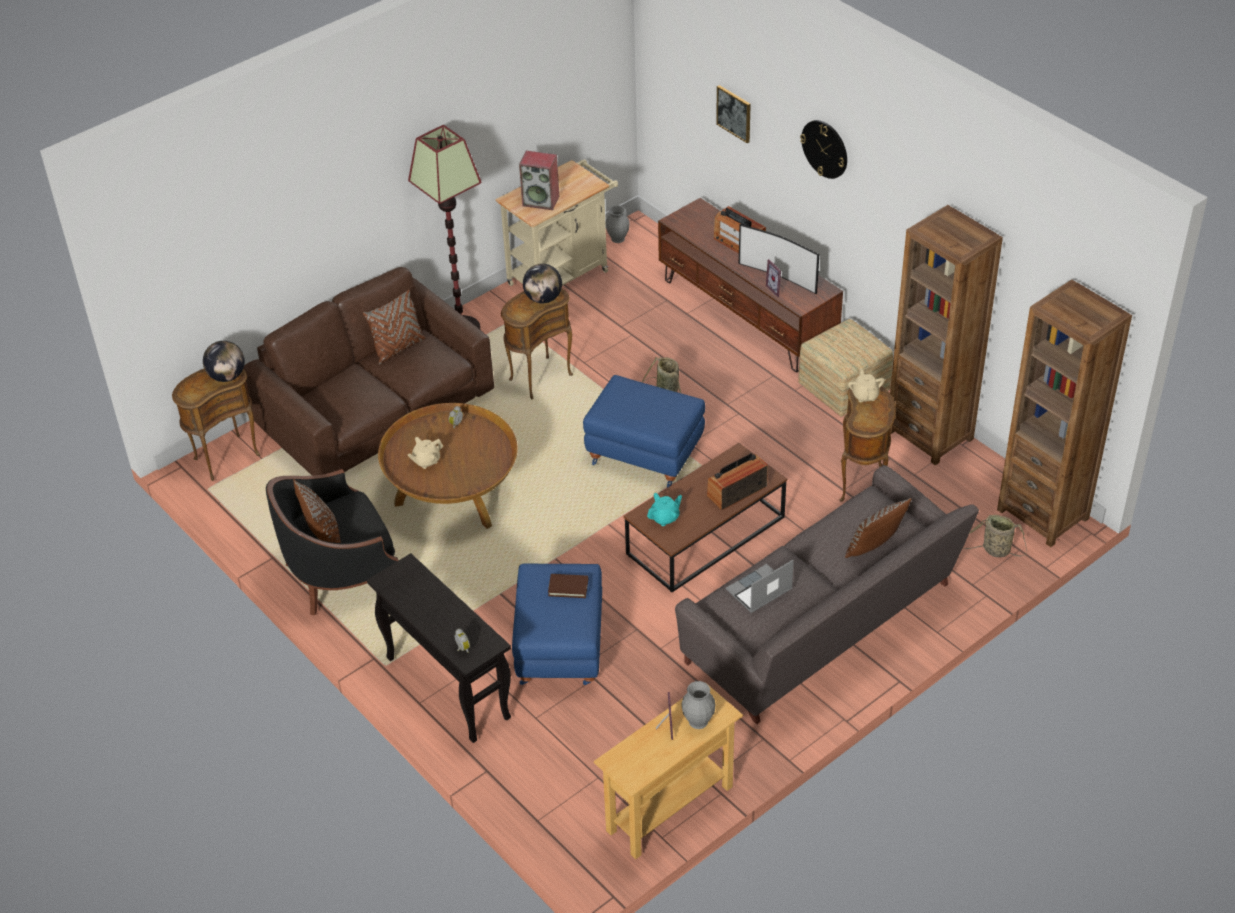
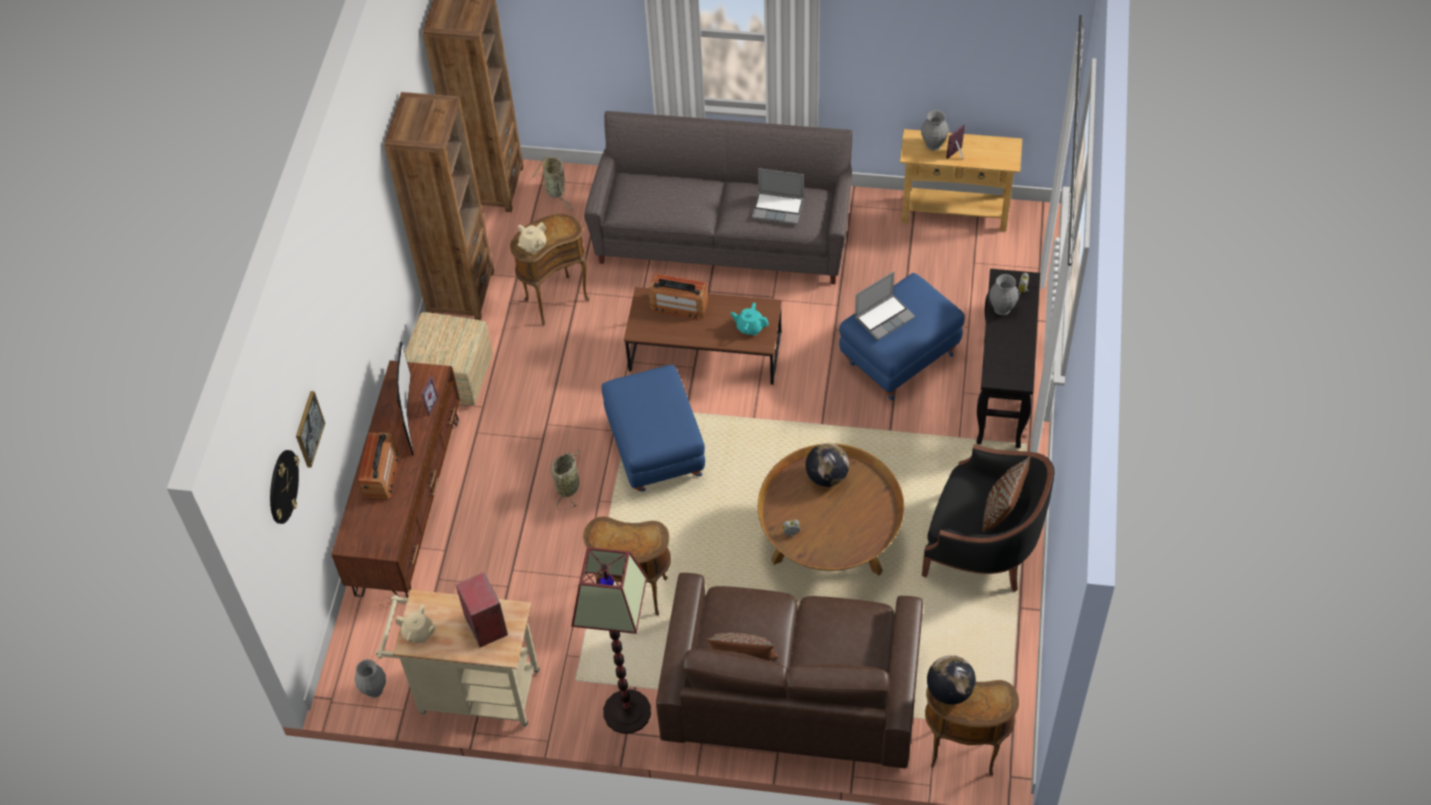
camera: 130 degrees left, 10 degrees up
beige teapot [408,437,443,469] -> beige teapot moved to [395,605,437,643]
globe [523,264,562,303] -> globe moved to [806,443,849,487]
brown book [548,574,588,598] -> laptop [855,271,915,341]
wall clock [800,120,847,179] -> wall clock moved to [270,450,299,524]
brown pillow [845,498,912,558] -> none
none -> grey vase [989,274,1019,315]

